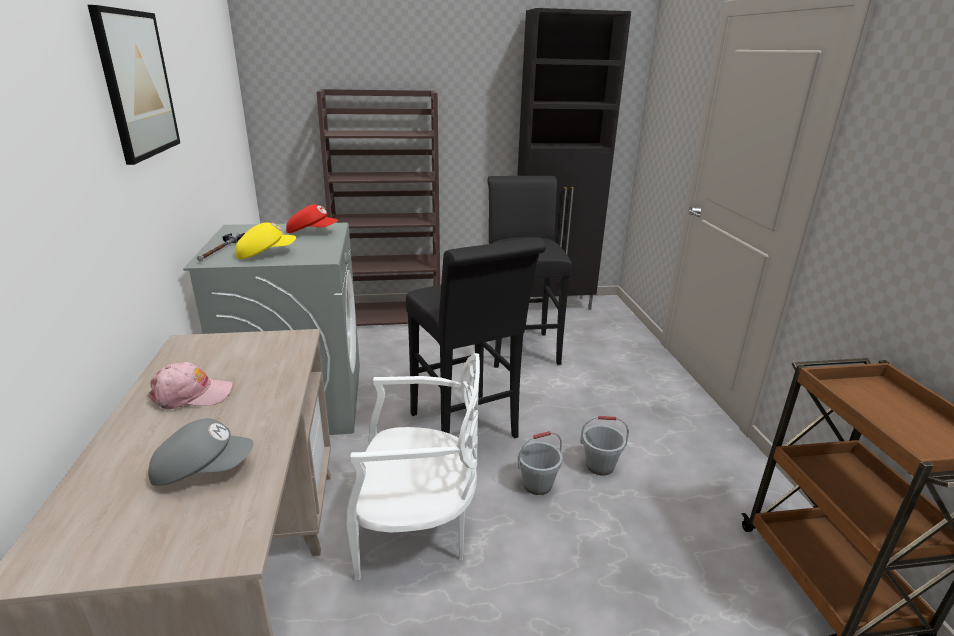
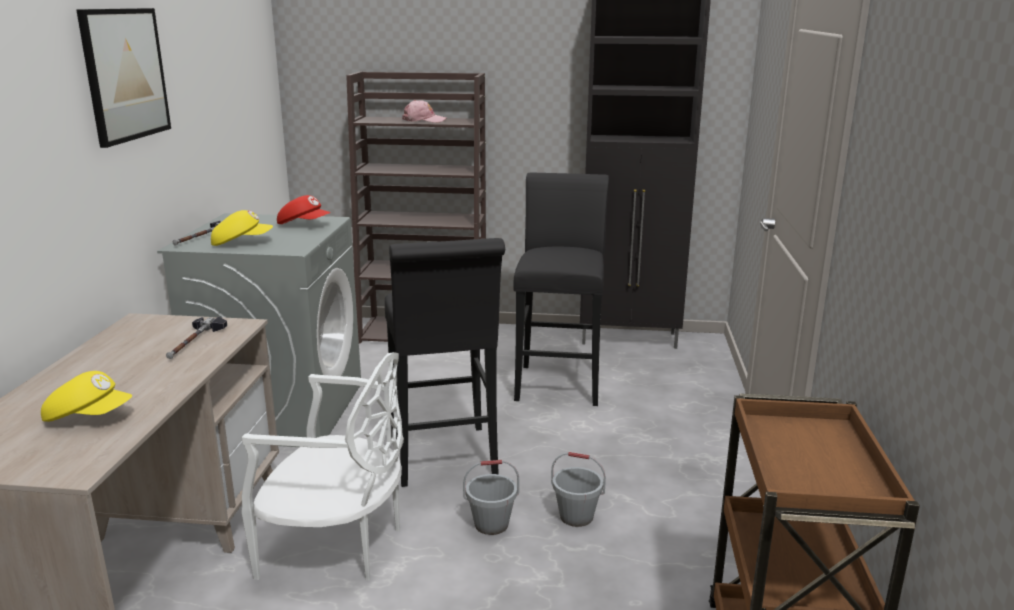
camera: 15 degrees right, 5 degrees down
pink cap [148,362,233,410] -> pink cap moved to [402,100,446,123]
grey cap [148,418,253,486] -> yellow cap [41,371,132,422]
none -> hammer [166,316,227,359]

